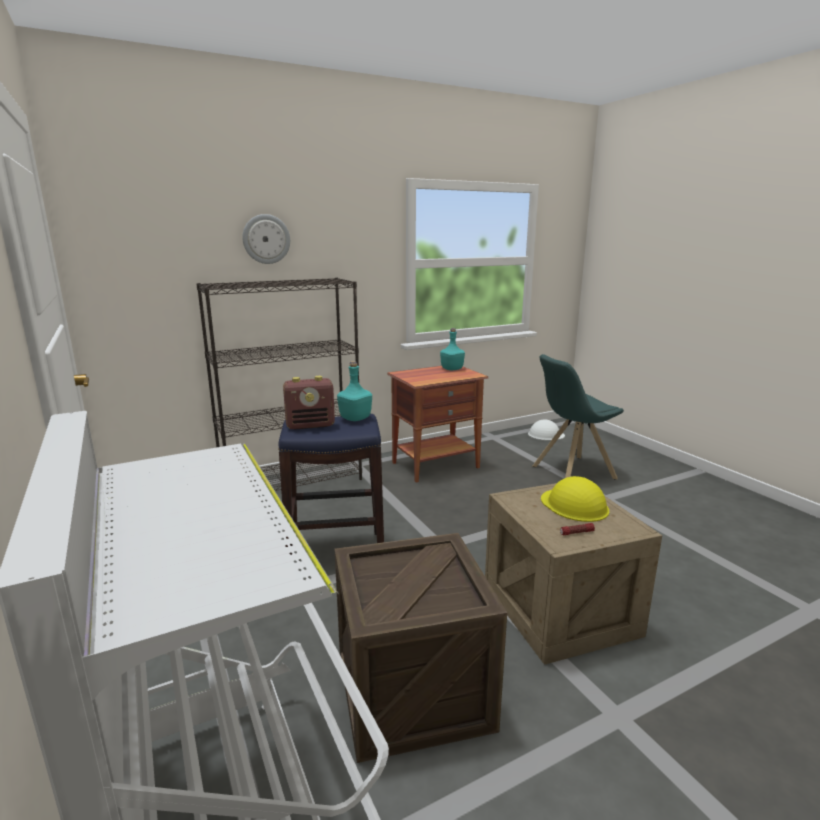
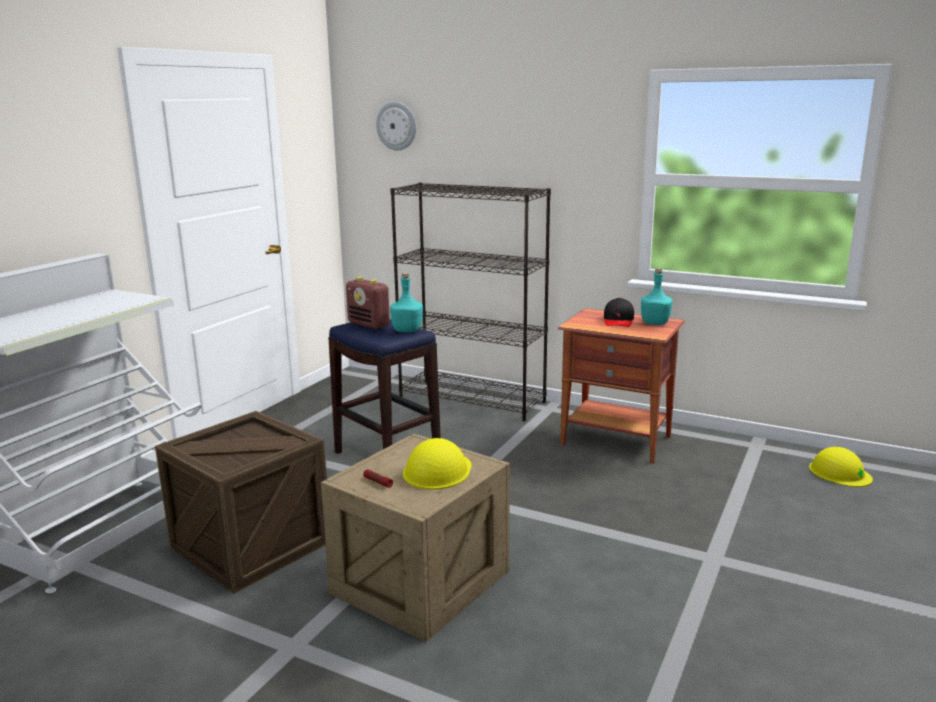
camera: 55 degrees right, 0 degrees up
wall clock [242,214,290,264] -> wall clock moved to [376,102,416,150]
white hard hat [528,420,565,440] -> yellow hard hat [809,447,873,487]
turquoise chair [533,354,624,480] -> none
none -> black cap [604,298,634,327]

